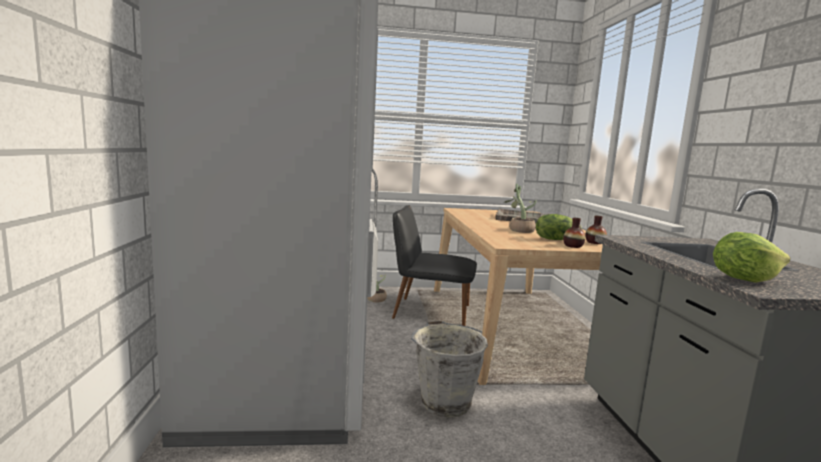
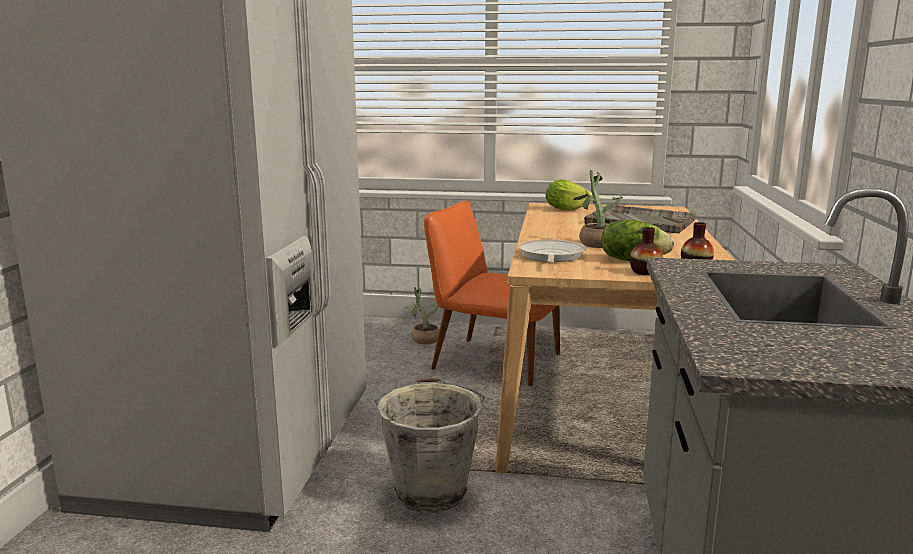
camera: 15 degrees right, 5 degrees up
black chair [392,205,477,326] -> orange chair [424,201,560,386]
lettuce [713,232,790,283] -> lettuce moved to [546,180,593,211]
none -> frying pan [518,239,586,263]

